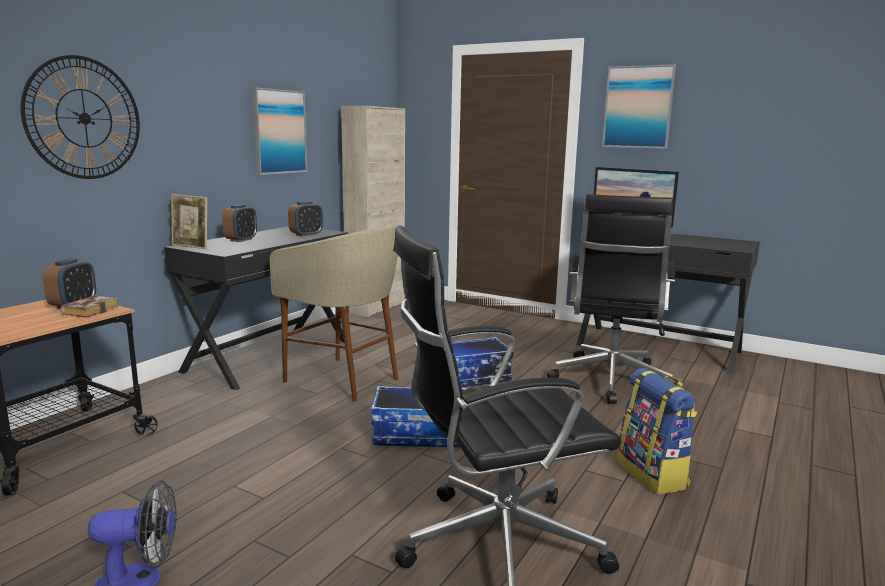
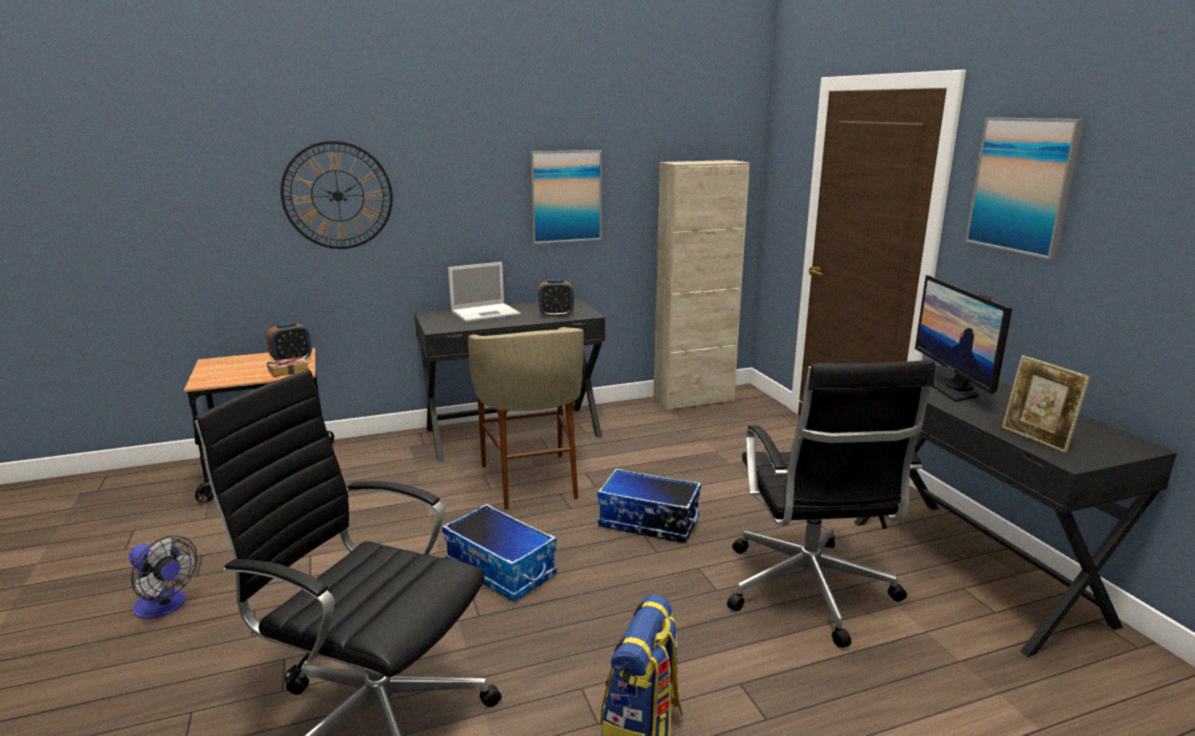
camera: 40 degrees right, 5 degrees up
picture frame [171,194,207,249] -> picture frame moved to [1002,355,1090,453]
alarm clock [222,204,257,242] -> laptop [448,262,521,323]
black office chair [547,194,677,404] -> black office chair turned 60 degrees counterclockwise [727,360,935,648]

